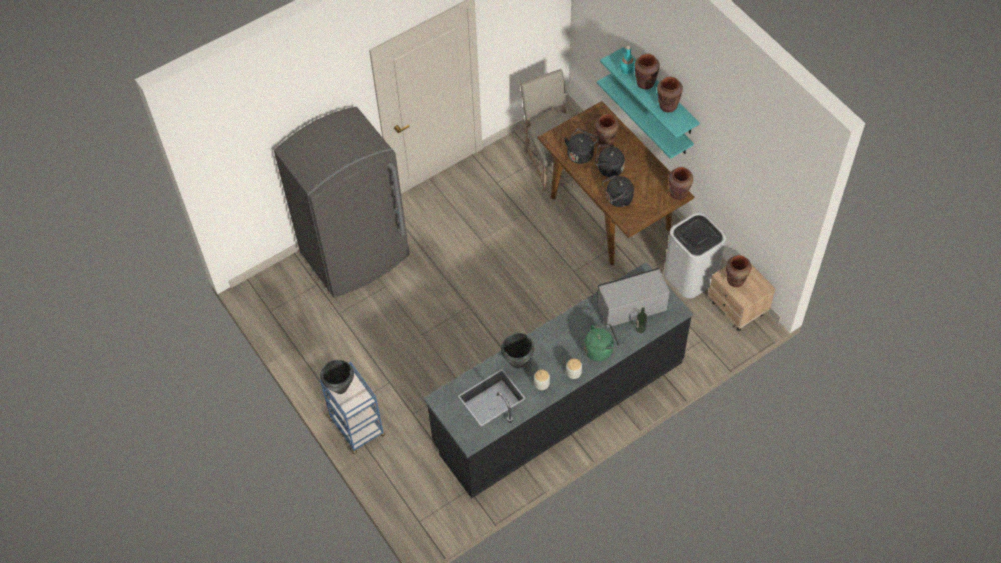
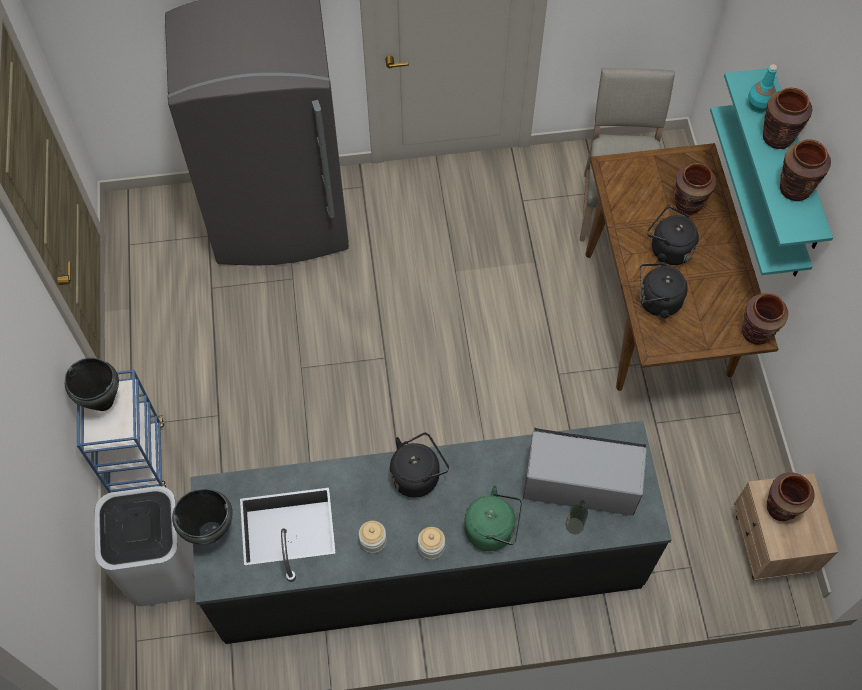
camera: 25 degrees right, 5 degrees up
black cooking pot [501,333,534,369] -> black cooking pot moved to [172,489,233,545]
black kettle [564,128,599,164] -> black kettle moved to [390,432,449,498]
white trash can [664,212,726,298] -> white trash can moved to [94,486,195,606]

